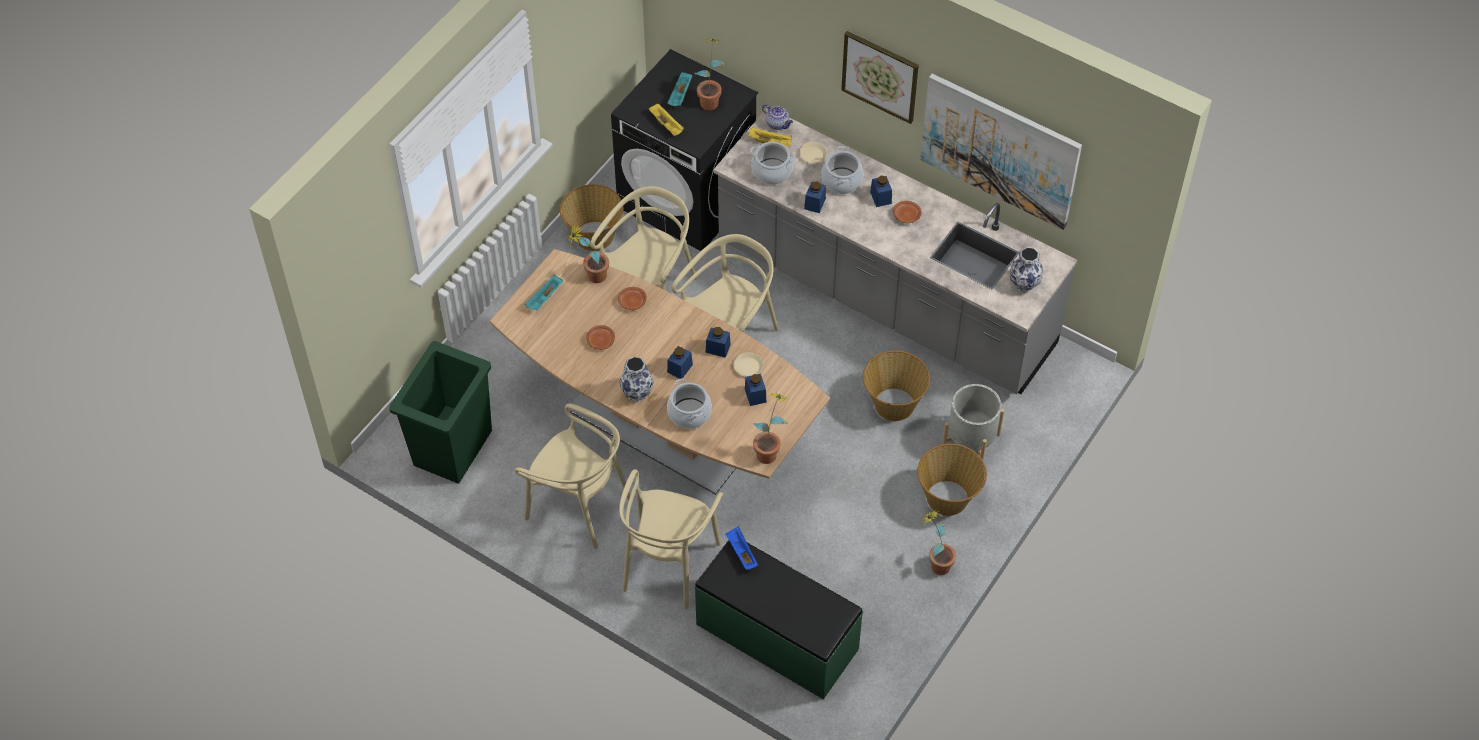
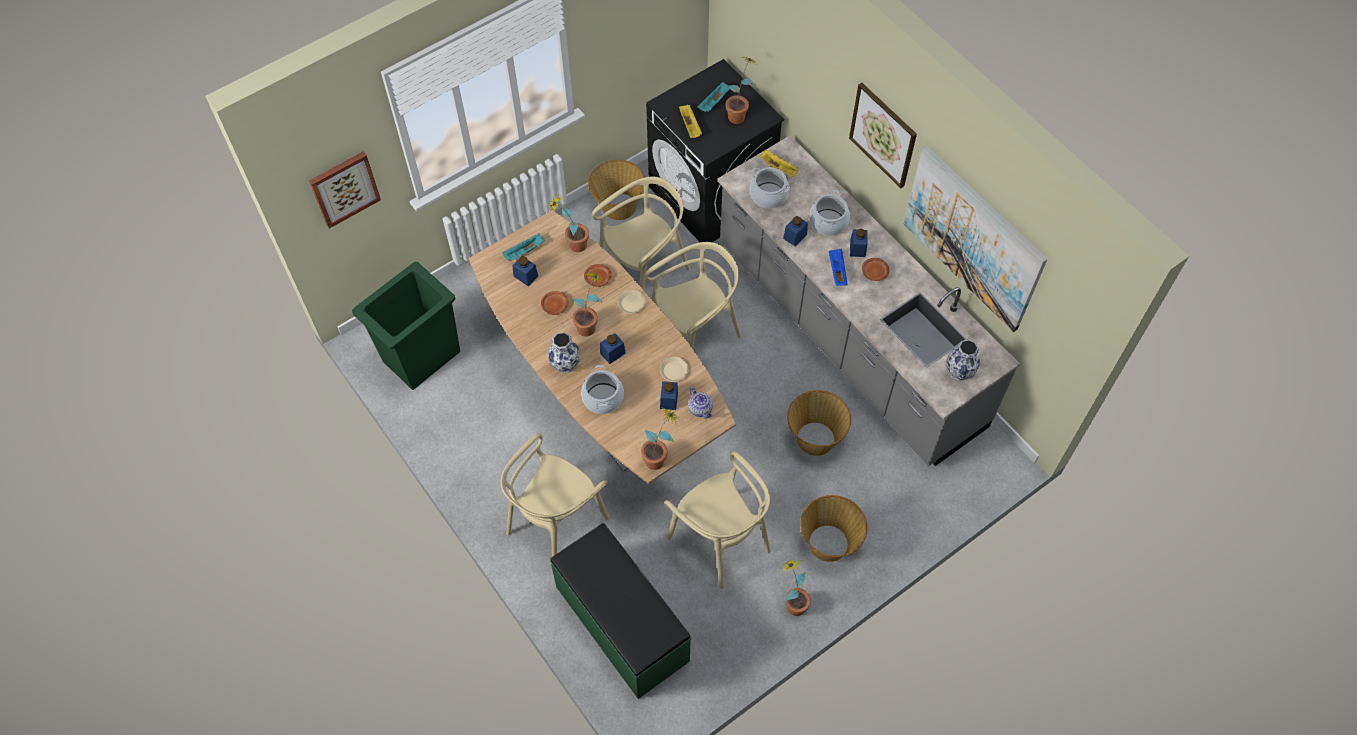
camera: 20 degrees right, 5 degrees up
beige chair [515,403,631,549] -> beige chair moved to [664,451,771,589]
blue jar [705,327,731,358] -> blue jar moved to [512,256,538,286]
blue tray [726,526,758,570] -> blue tray moved to [829,248,848,286]
teapot [762,104,793,130] -> teapot moved to [688,387,713,419]
beige plate [799,142,827,164] -> beige plate moved to [618,290,646,314]
grey planter [942,384,1004,465] -> none
none -> picture [309,151,381,228]
none -> potted plant [572,272,603,336]

